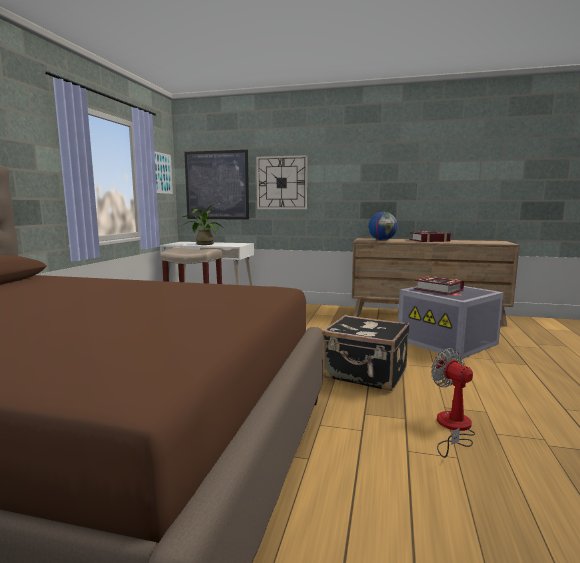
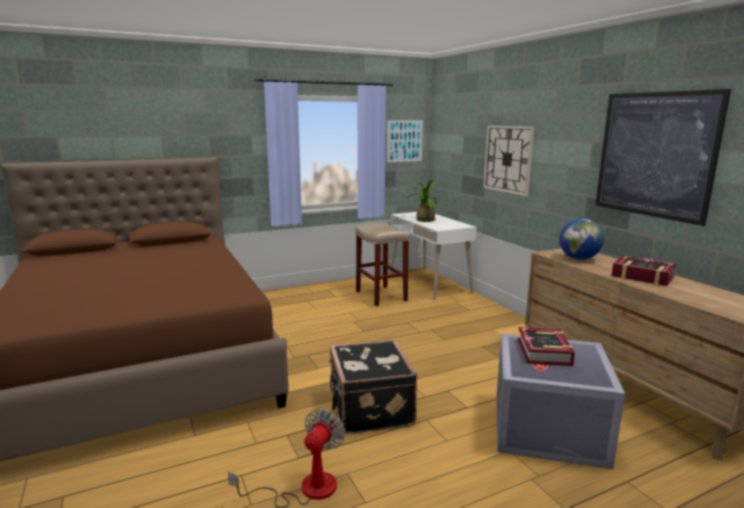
camera: 50 degrees right, 5 degrees up
picture [184,150,249,220] -> picture moved to [595,89,731,226]

